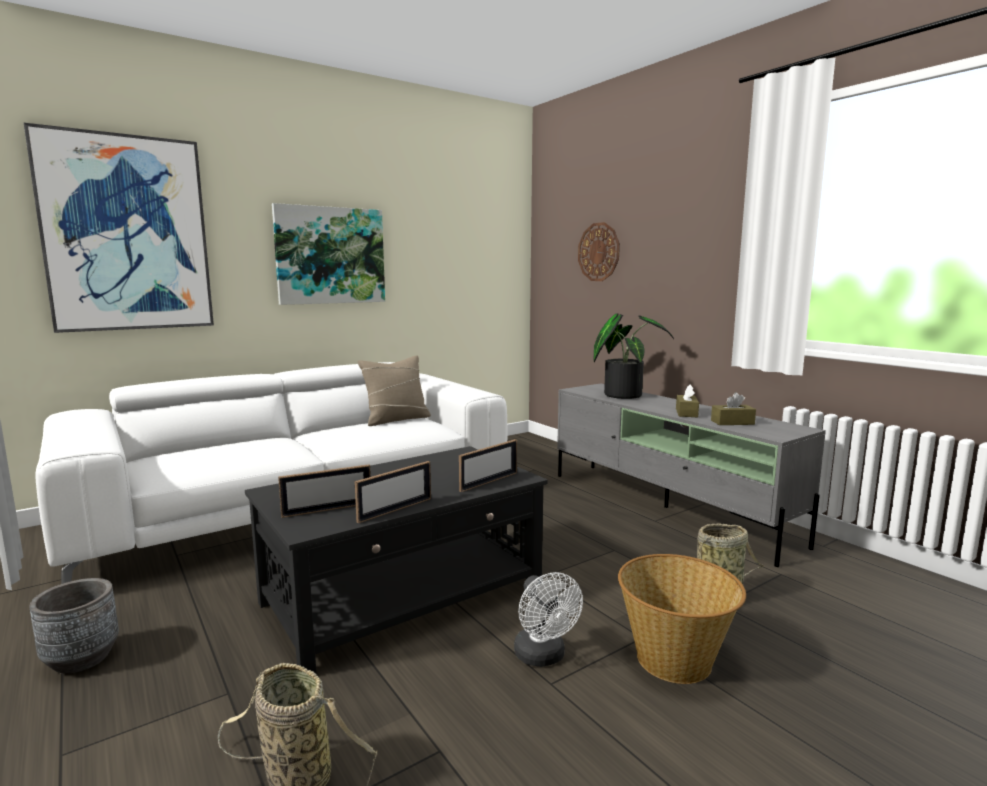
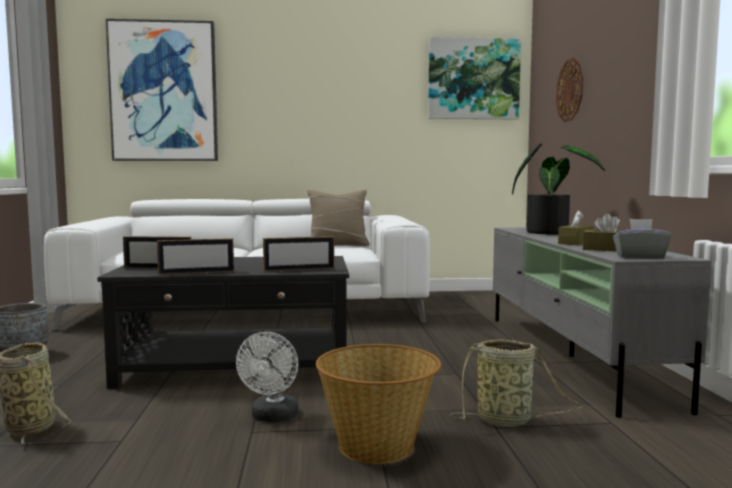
camera: 30 degrees right, 5 degrees down
picture [272,203,385,305] -> picture moved to [428,37,521,119]
none -> grey tissue box [613,219,672,259]

